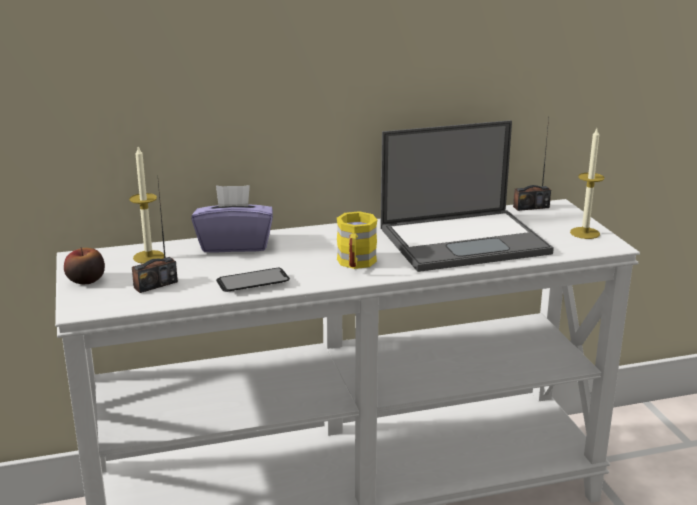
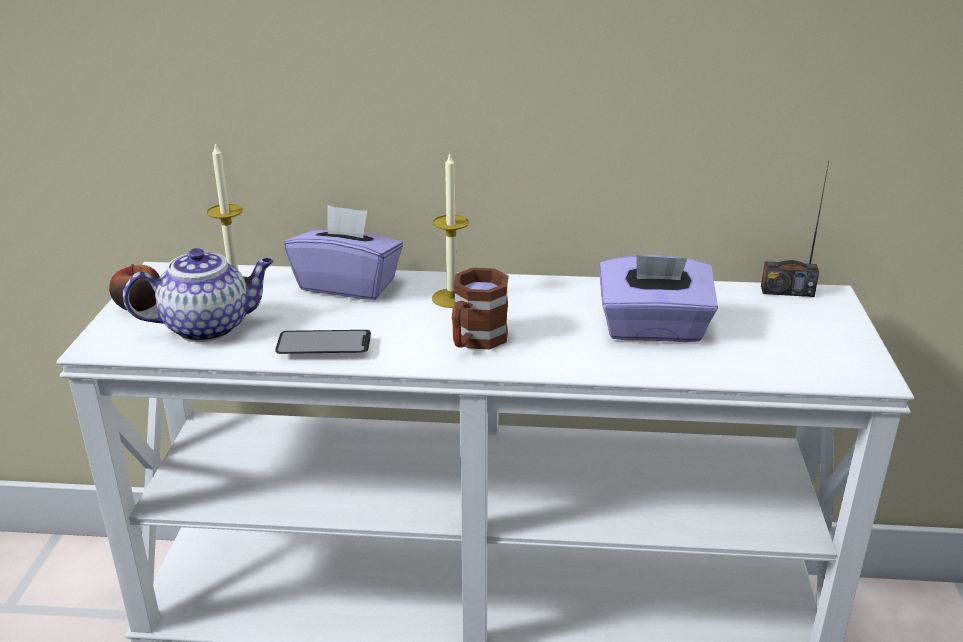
camera: 20 degrees right, 5 degrees up
radio [132,182,178,293] -> teapot [123,248,274,342]
yellow mug [337,211,377,269] -> brown mug [452,268,509,349]
laptop [380,120,554,272] -> purple tissue box [599,255,718,342]
candle [570,128,604,239] -> candle moved to [432,152,469,308]

